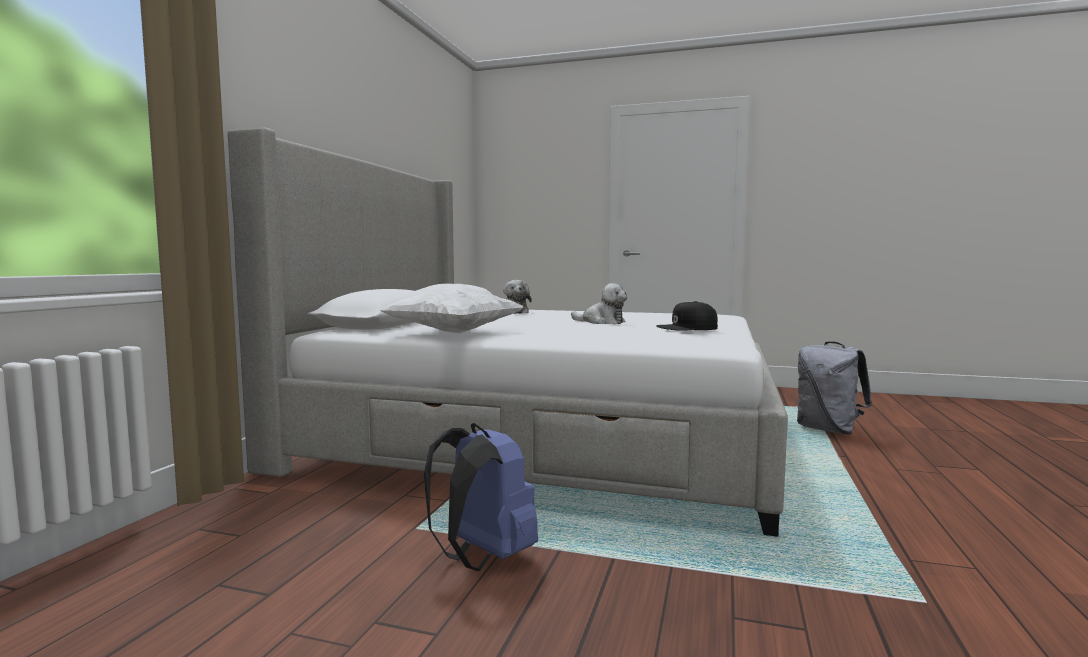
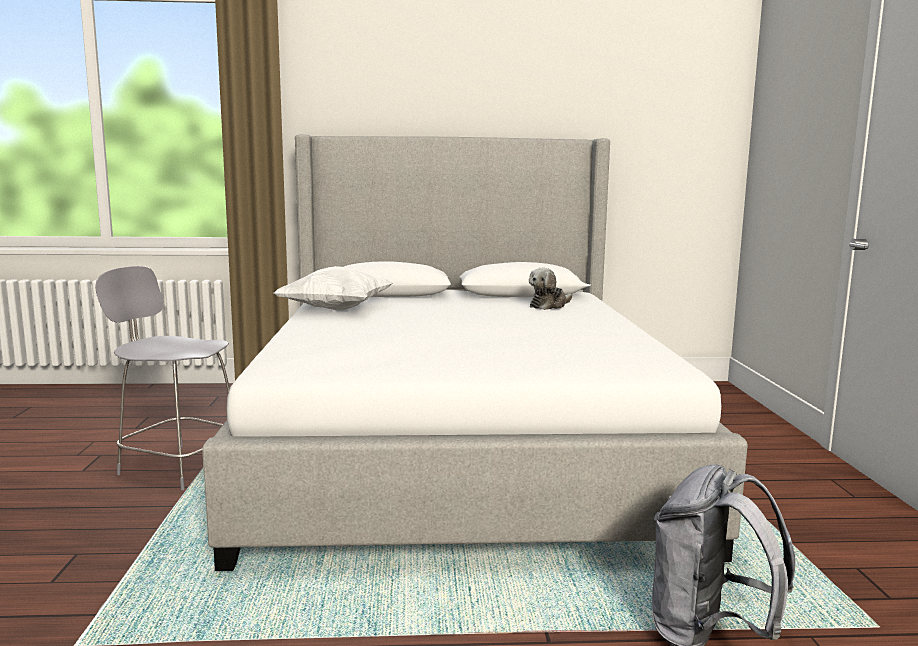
camera: 70 degrees right, 5 degrees up
blue backpack [424,423,538,571] -> grey chair [95,266,230,490]
plush toy [571,283,627,324] -> none
black cap [656,301,718,331] -> none

